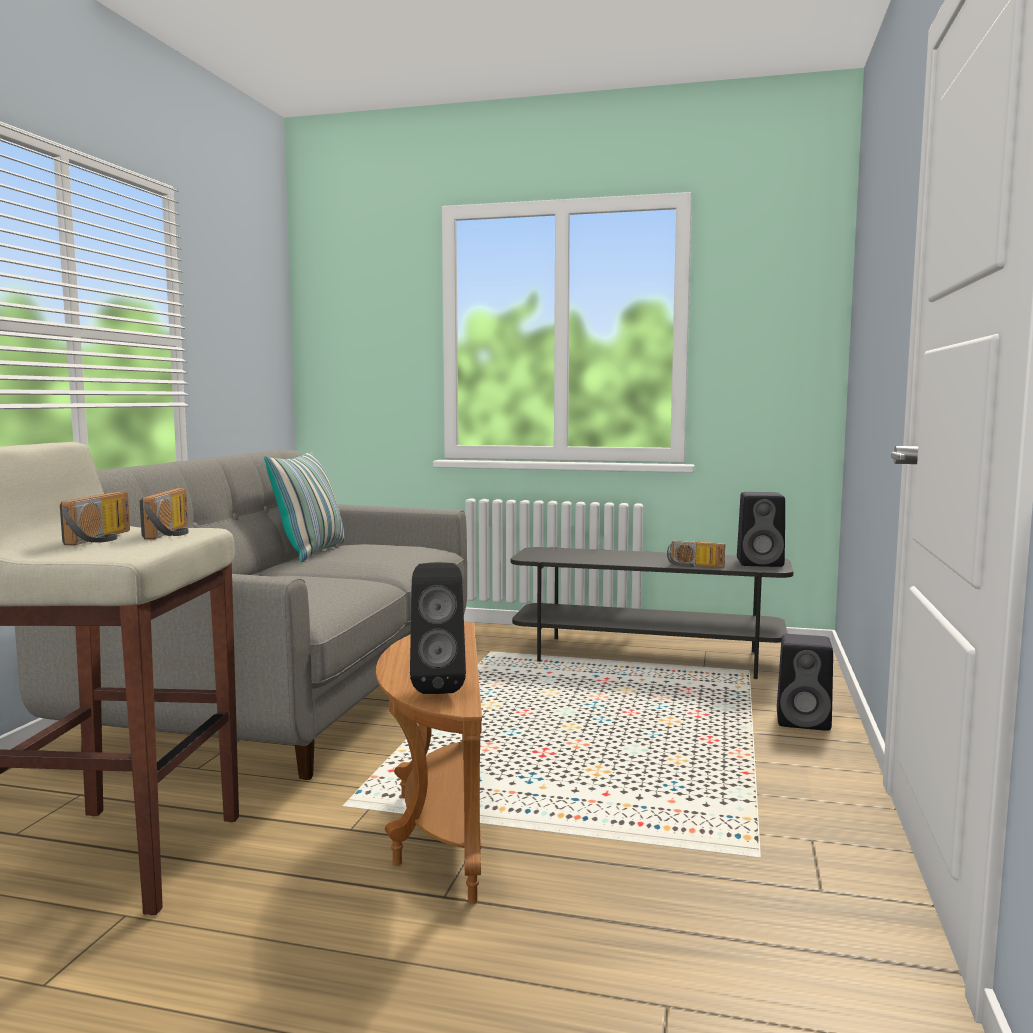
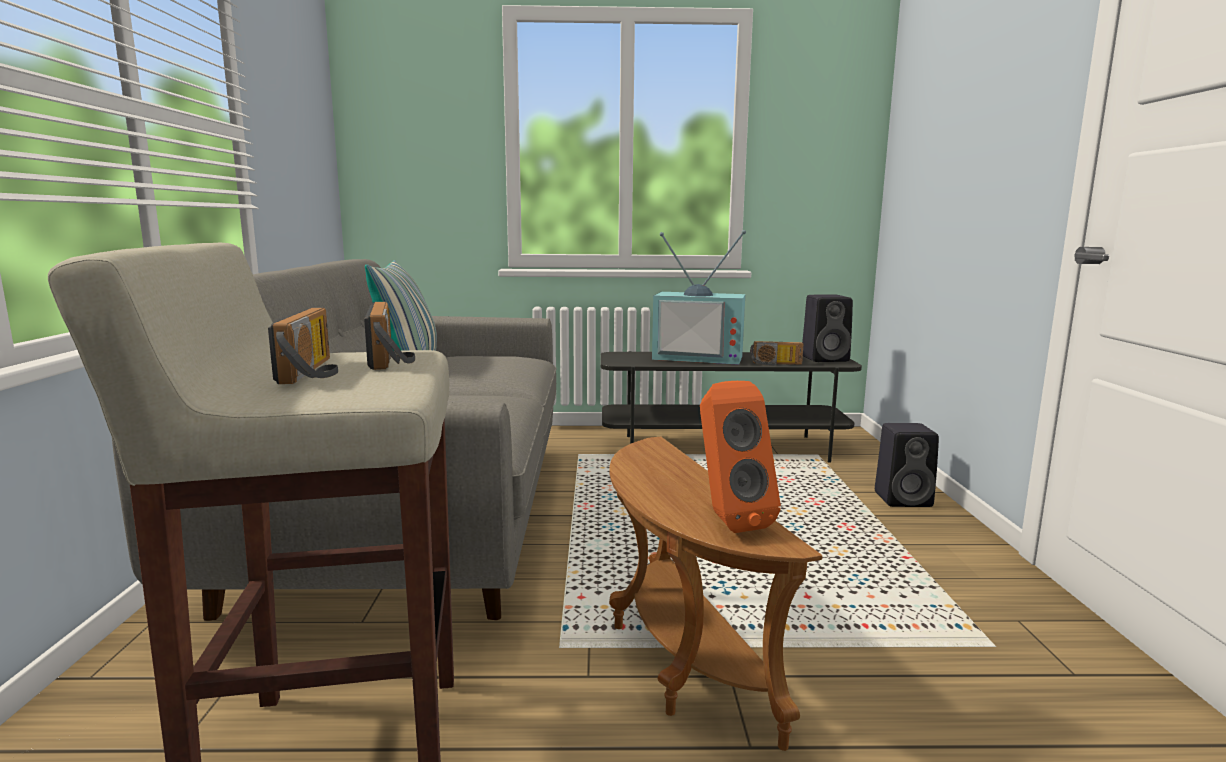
camera: 15 degrees left, 5 degrees up
black speaker [410,562,466,694] -> orange speaker [700,381,781,533]
none -> television [652,230,746,365]

